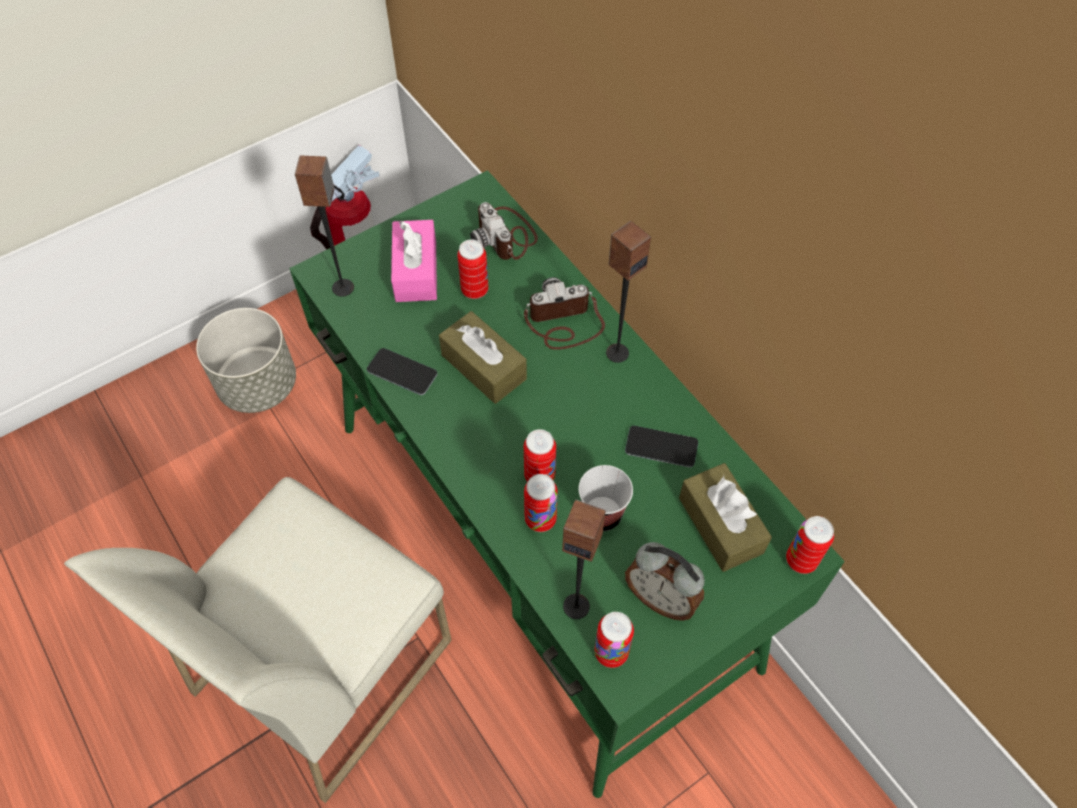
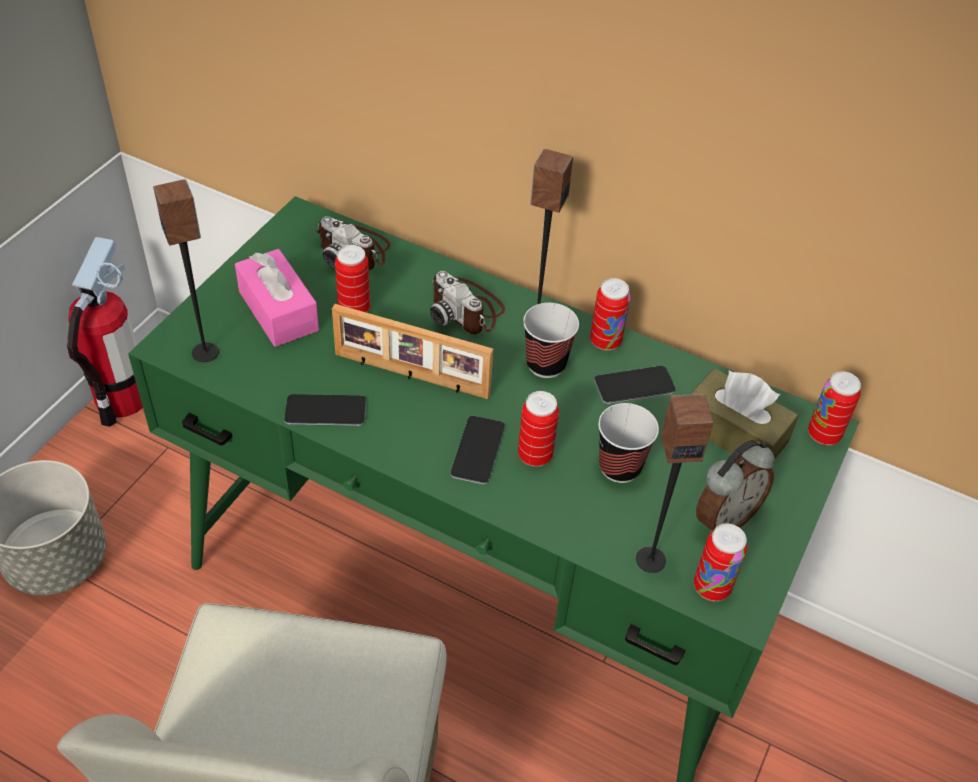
camera: 30 degrees left, 10 degrees down
brown tissue box [439,311,527,404] -> picture frame [332,304,493,399]
camera [524,277,605,350] -> camera turned 90 degrees counterclockwise [430,271,505,334]
can [524,474,558,532] -> can moved to [590,278,630,350]
alarm clock [625,542,705,621] -> alarm clock turned 45 degrees counterclockwise [696,440,775,533]
none -> phone [450,416,505,485]
none -> cup [523,303,579,378]

